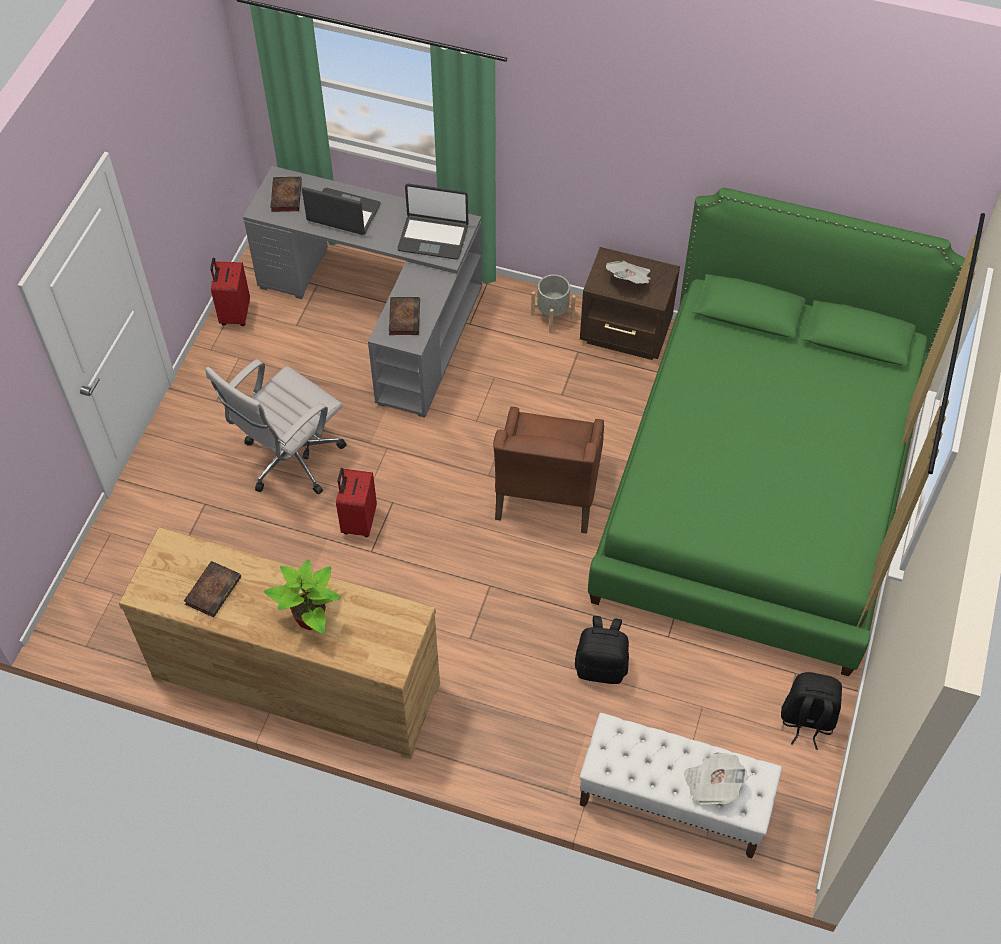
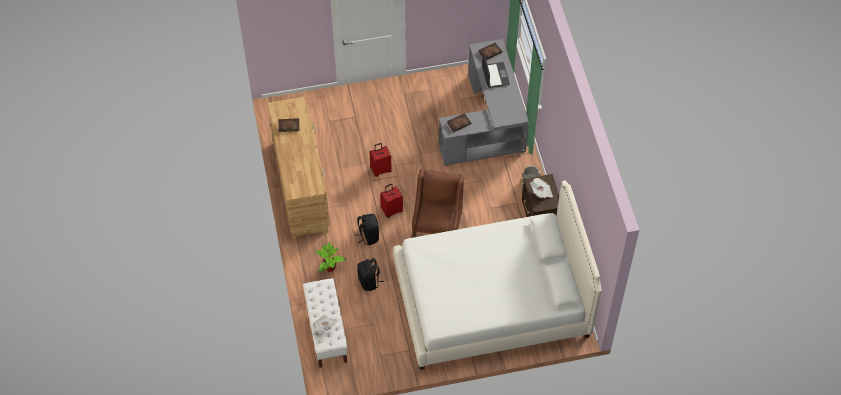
camera: 60 degrees right, 0 degrees up
white office chair [205,359,347,494] -> none
red suitcase [210,258,250,326] -> red suitcase moved to [380,184,403,218]
potted plant [264,559,341,634] -> potted plant moved to [316,242,346,272]
laptop [398,184,468,260] -> none
brown armchair [493,407,604,534] -> brown armchair turned 120 degrees clockwise [412,169,464,238]
green bed [588,188,965,677] -> white bed [393,180,602,370]
black backpack [781,672,842,750] -> black backpack moved to [355,214,379,245]

